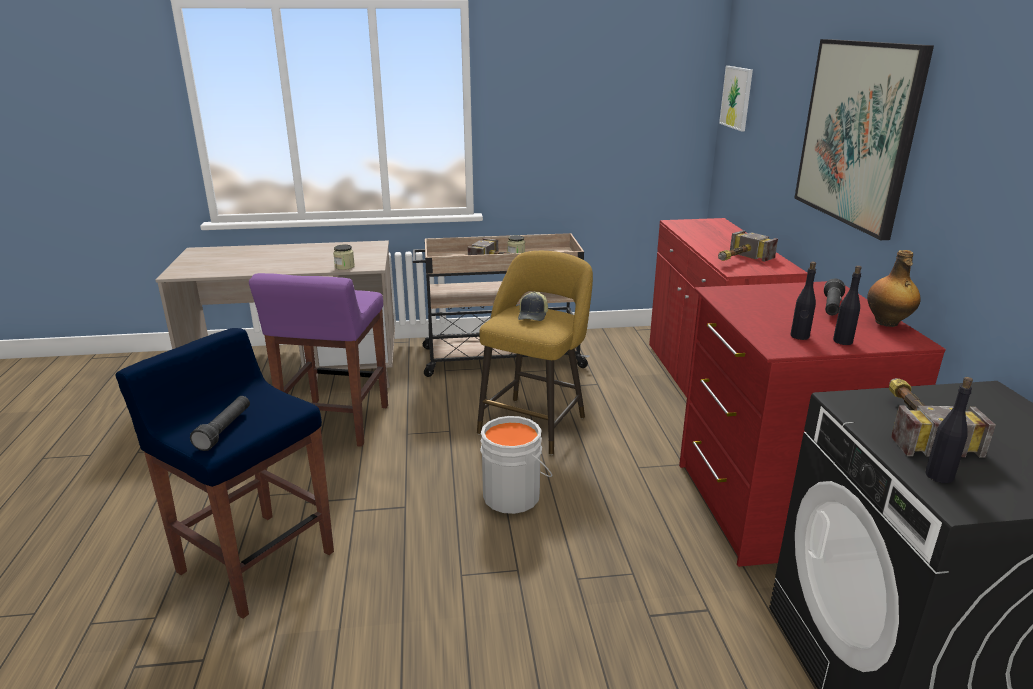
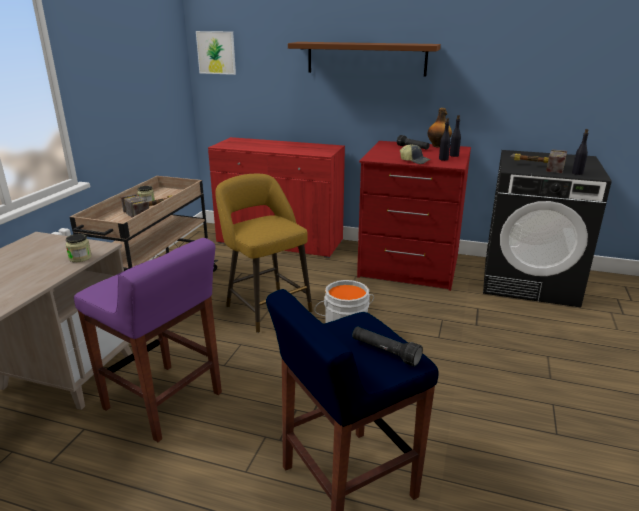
camera: 65 degrees left, 0 degrees up
cap [518,292,548,321] -> cap moved to [400,144,431,164]
hammer [718,230,778,262] -> none
picture [794,39,934,240] -> brown shelf [288,42,441,76]

